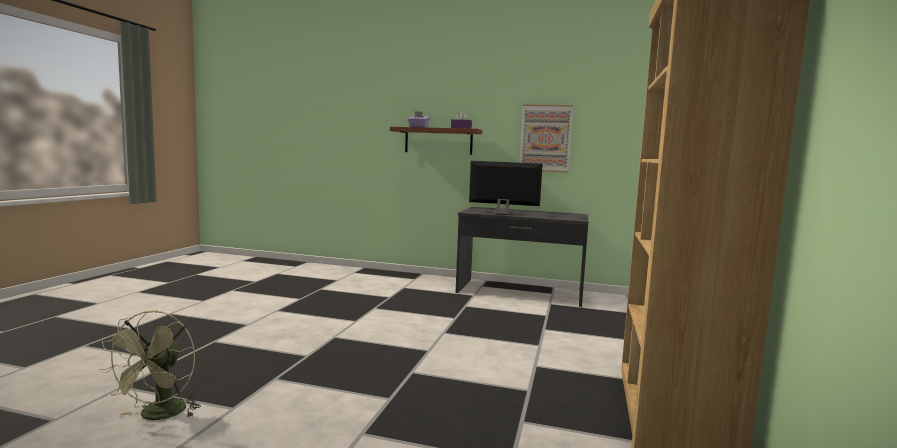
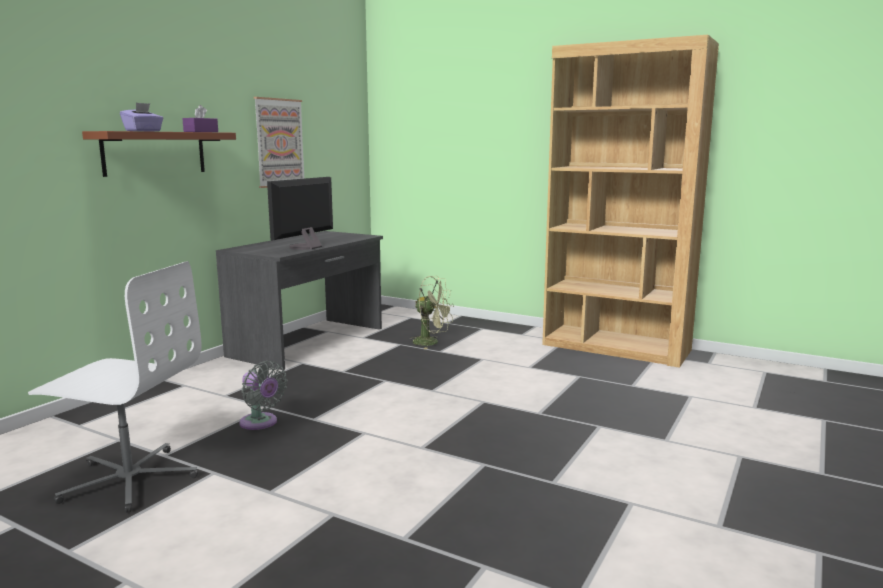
camera: 75 degrees left, 5 degrees up
green fan [99,310,201,420] -> green fan moved to [409,276,454,349]
none -> white office chair [28,261,202,513]
none -> grey fan [239,361,288,430]

